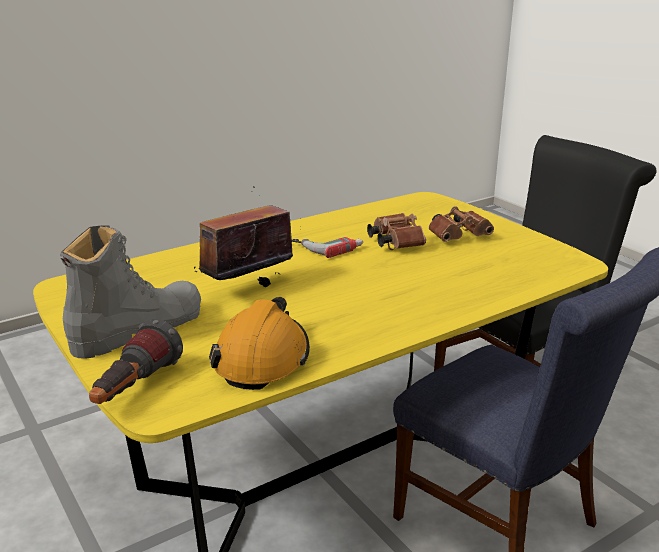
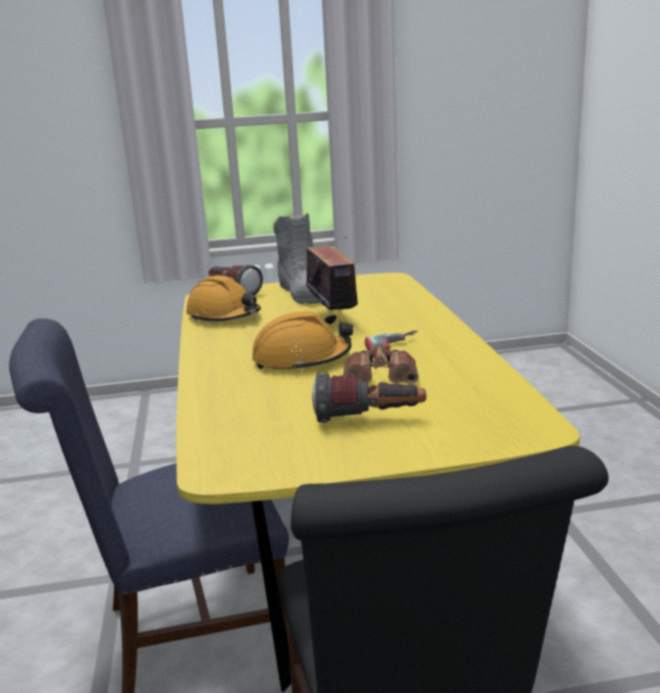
camera: 115 degrees right, 5 degrees down
brown binoculars [429,206,494,242] -> flashlight [312,373,426,423]
none -> orange hard hat [252,311,353,372]

